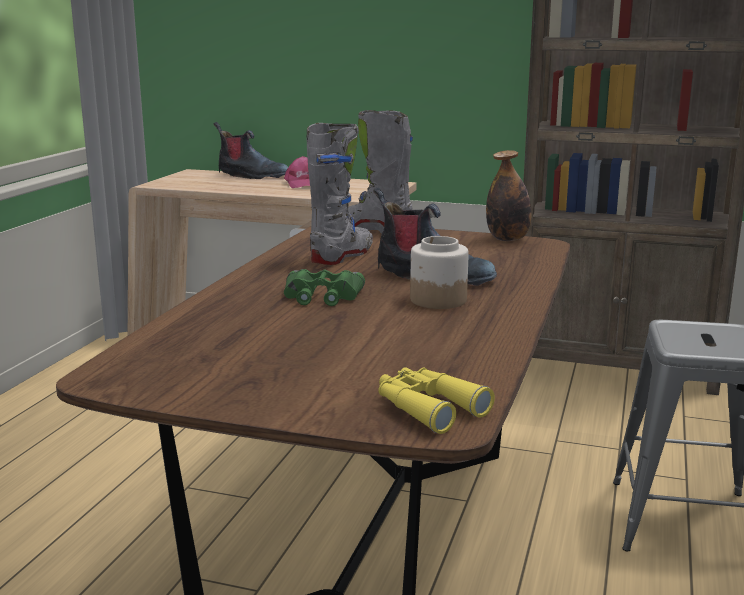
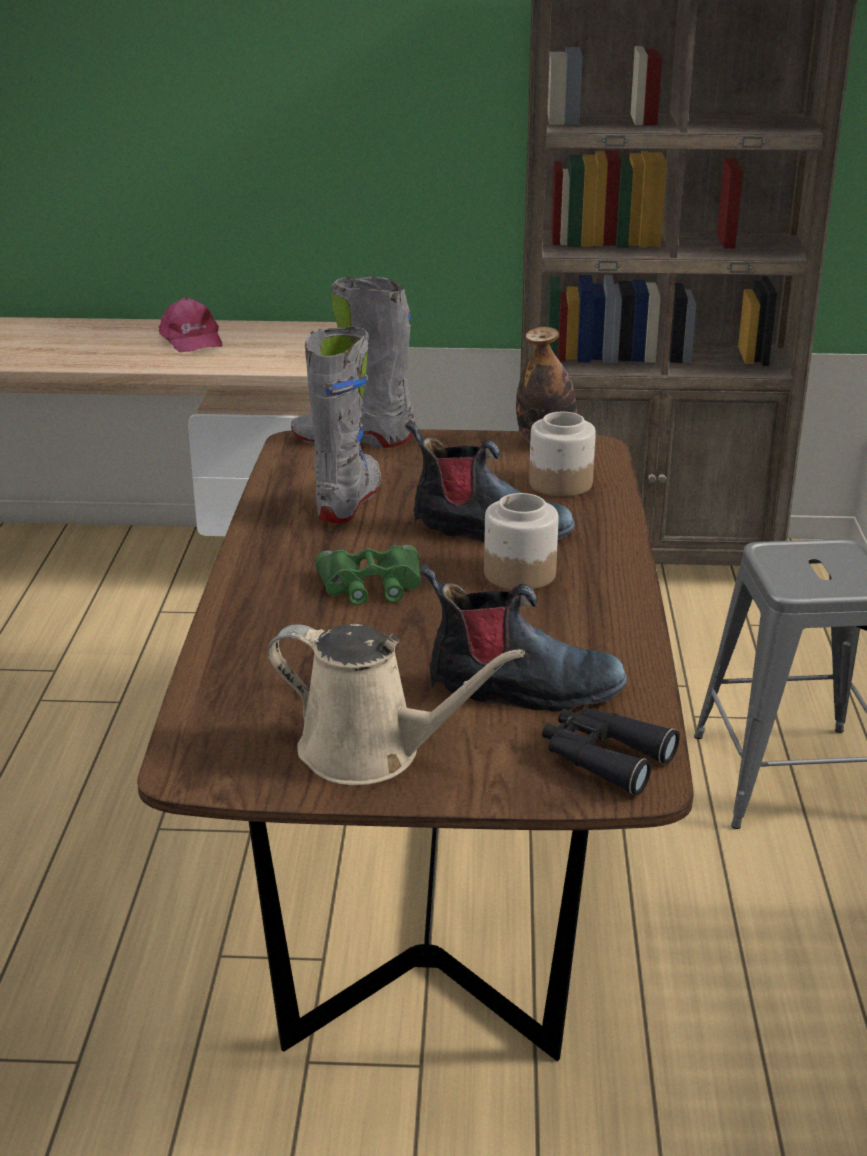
camera: 15 degrees left, 10 degrees up
boot [214,122,288,179] -> boot moved to [419,564,627,712]
yellow binoculars [378,367,495,434] -> black binoculars [542,706,680,795]
none -> beige watering can [267,624,525,785]
none -> jar [529,412,596,497]

